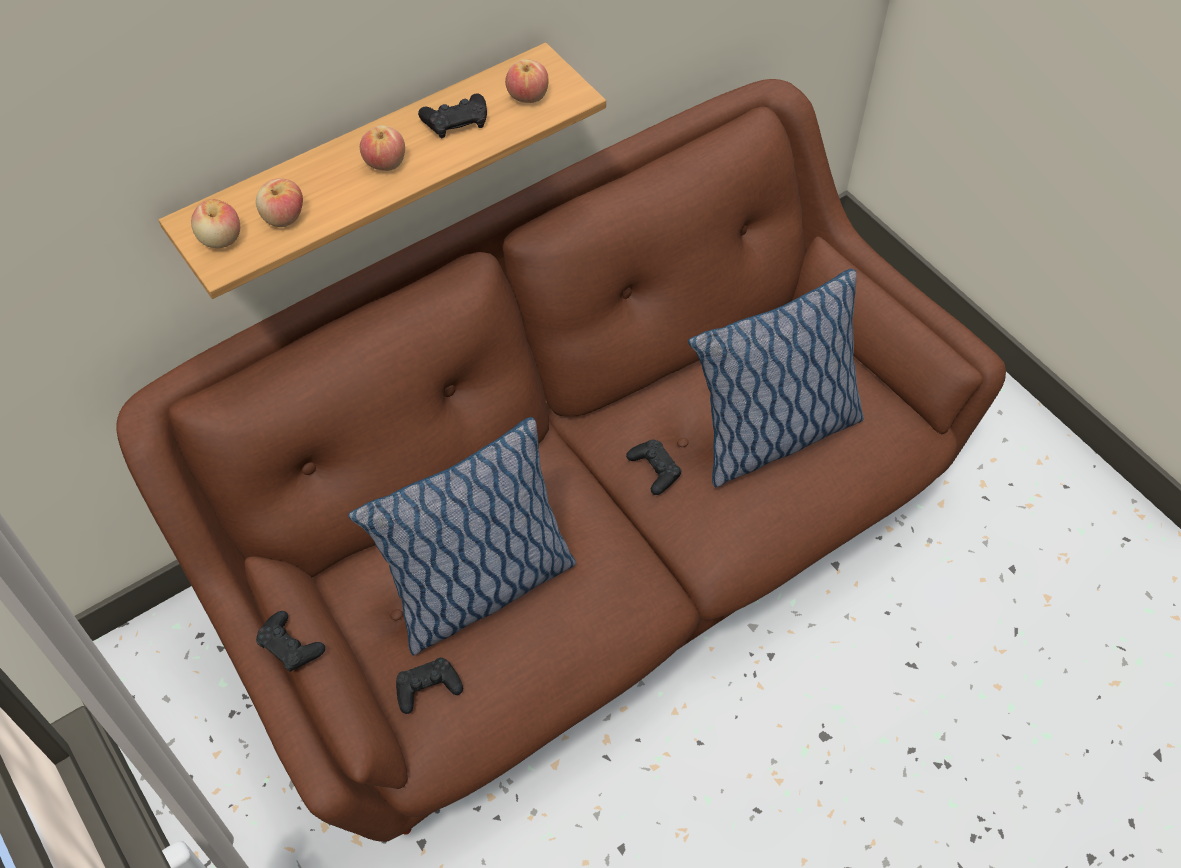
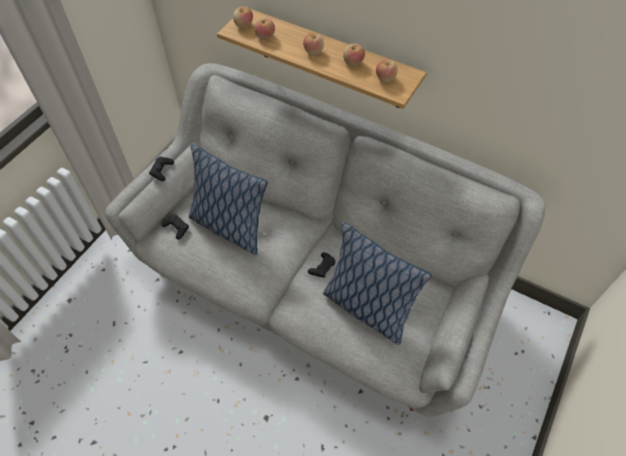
camera: 65 degrees right, 0 degrees up
brown sofa [116,79,1006,842] -> grey sofa [105,63,545,417]
black game controller [418,93,487,139] -> apple [343,44,365,66]

